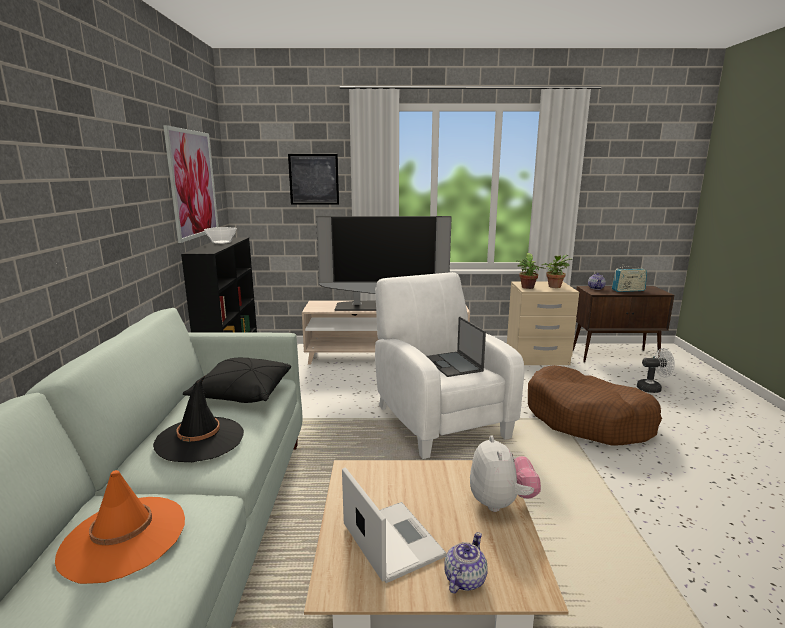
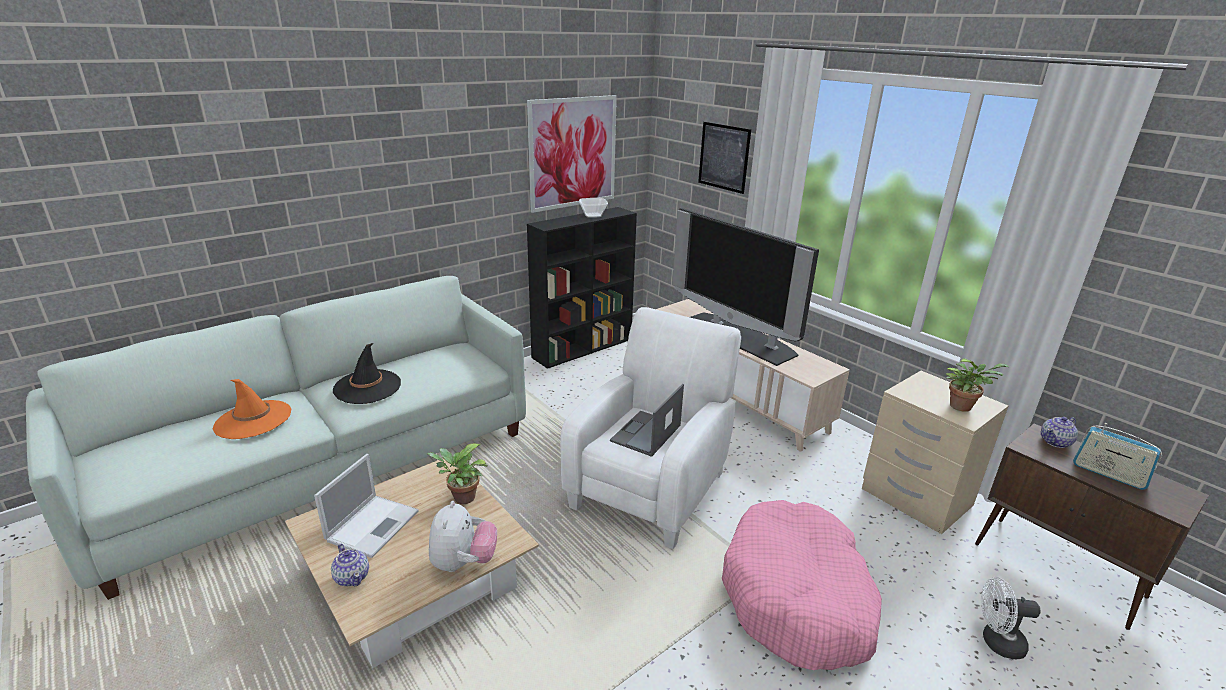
camera: 50 degrees right, 10 degrees up
black pillow [183,358,291,403] -> none
teapot [445,532,488,594] -> teapot turned 60 degrees clockwise [331,544,369,586]
plush toy [470,435,541,512] -> plush toy turned 45 degrees counterclockwise [429,501,497,572]
potted plant [517,253,546,289] -> potted plant moved to [427,444,488,504]
brown dog bed [528,365,662,446] -> pink dog bed [722,500,882,670]
white fan [637,348,675,393] -> white fan turned 135 degrees clockwise [981,577,1040,659]

